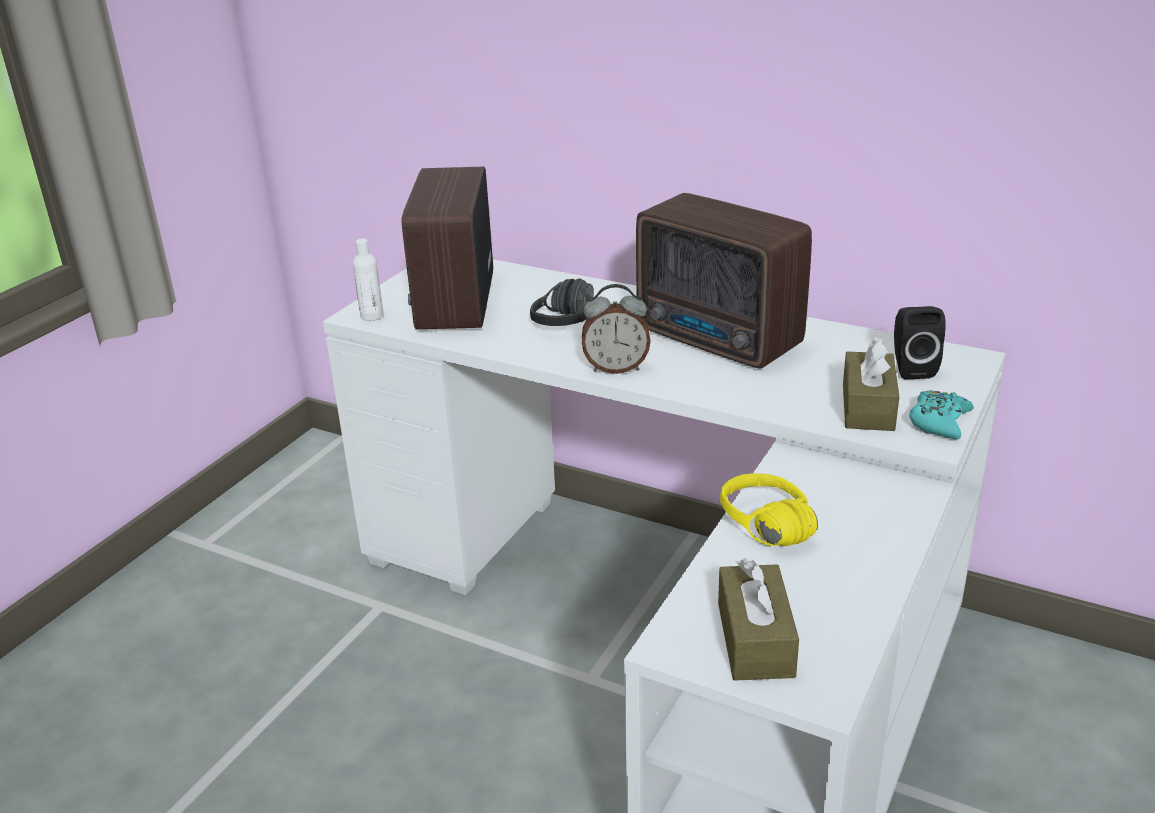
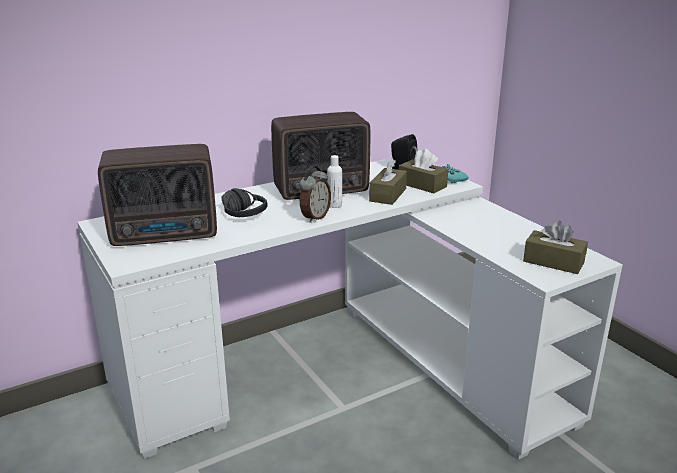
camera: 60 degrees left, 5 degrees down
white bottle [353,238,384,321] -> white bottle moved to [327,155,342,208]
radio [402,167,493,329] -> radio turned 45 degrees counterclockwise [98,144,217,246]
yellow headphones [720,473,818,546] -> none
none -> brown tissue box [369,158,407,205]

